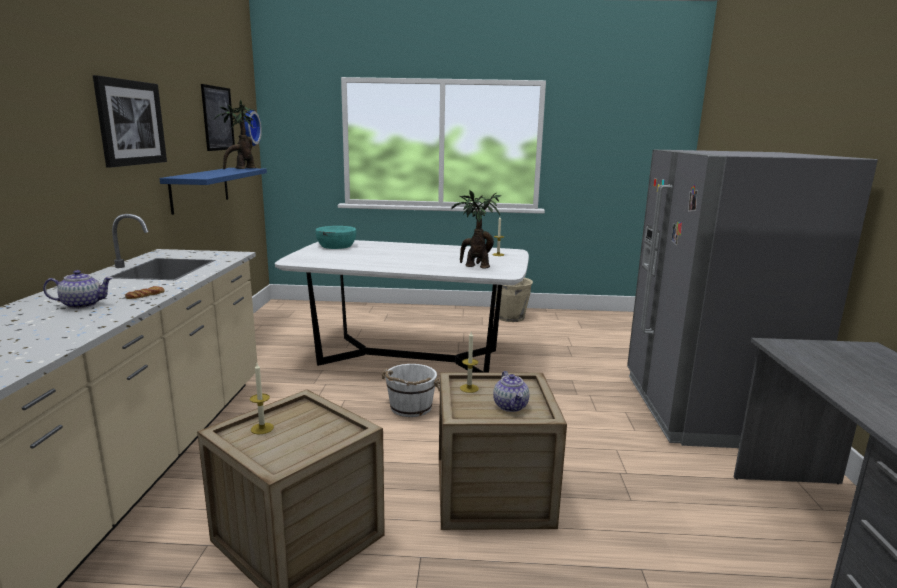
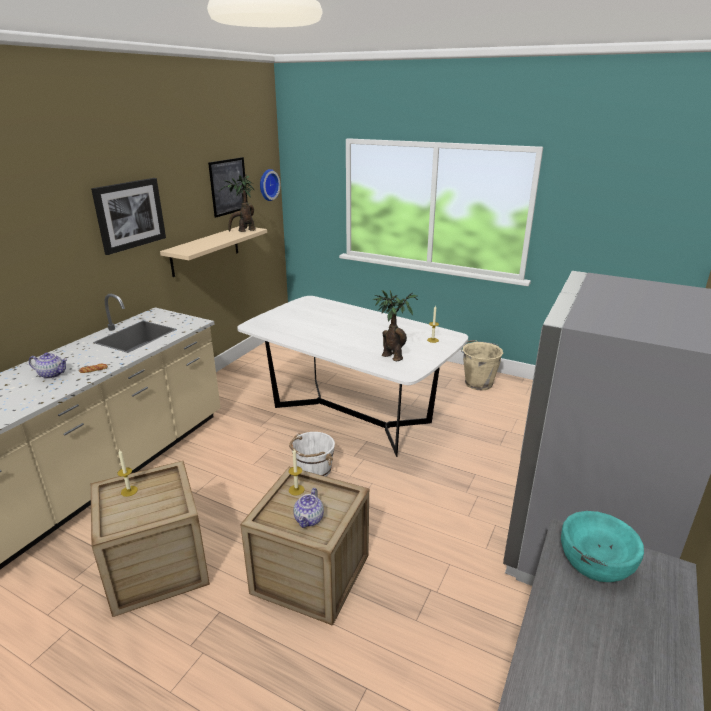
camera: 25 degrees right, 10 degrees up
blue shelf [159,168,267,215] -> beige shelf [160,226,267,277]
turquoise bowl [315,226,356,249] -> turquoise bowl moved to [561,511,644,582]

